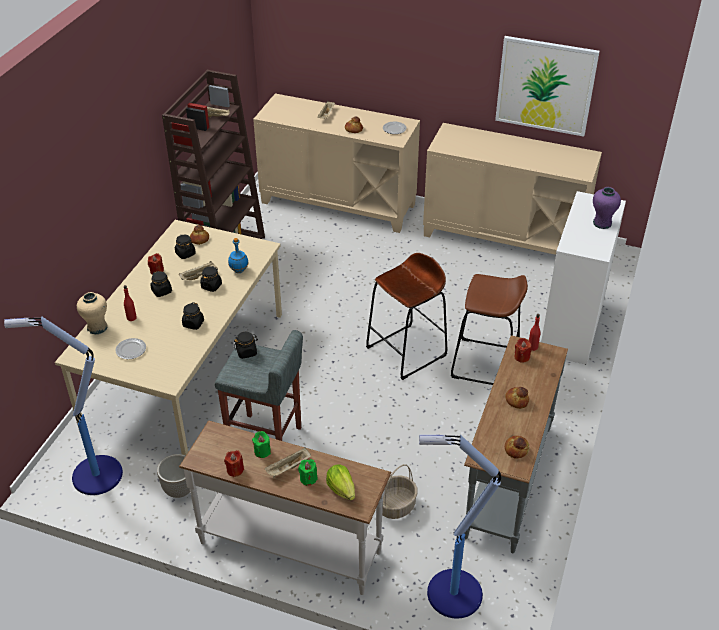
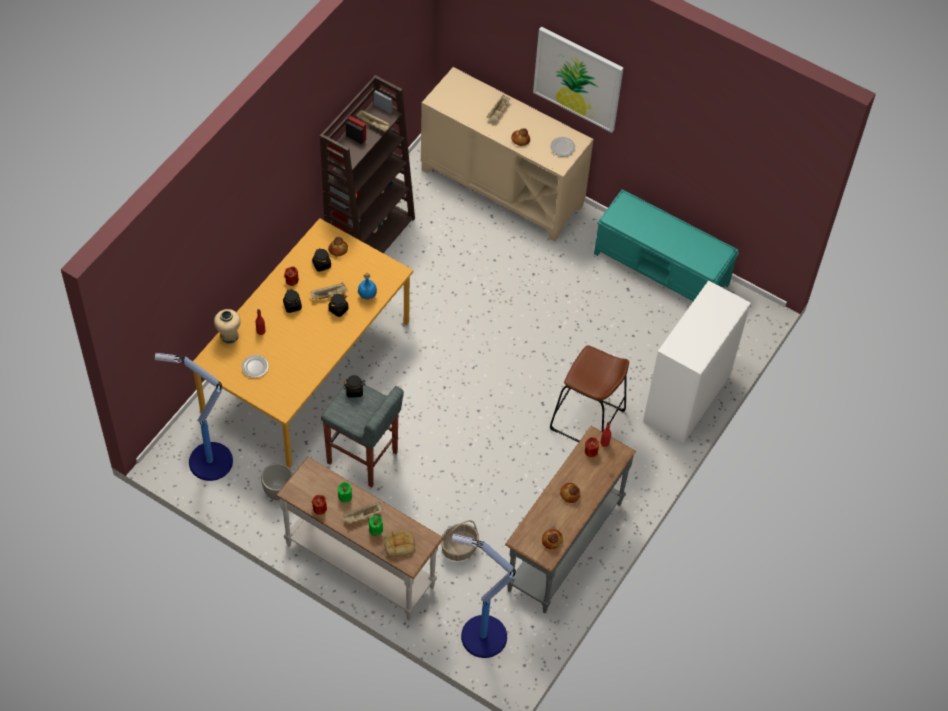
camera: 10 degrees right, 15 degrees up
beige dining table [55,220,282,455] -> orange dining table [193,218,413,468]
black jar [182,302,204,330] -> none
lettuce [326,464,355,500] -> bread [384,530,415,557]
brown stool [366,253,447,380] -> none
beige cabinet [423,123,602,255] -> turquoise bench [594,189,739,301]
picture [495,36,600,137] -> picture moved to [533,27,623,133]
purple vase [593,187,621,229] -> none

